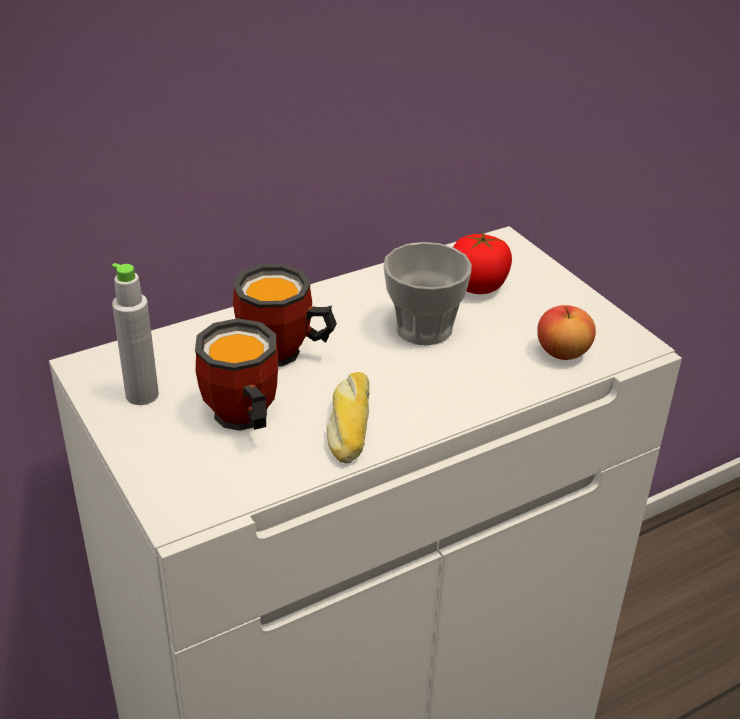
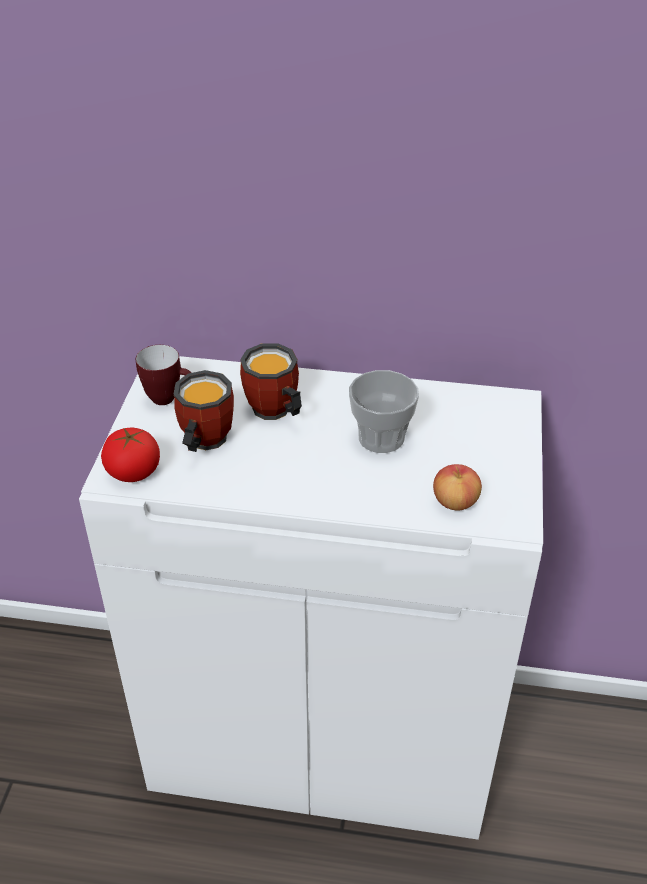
camera: 40 degrees right, 5 degrees up
grey bottle [112,263,159,405] -> mug [136,345,191,405]
bread [327,372,369,463] -> none
tomato [453,232,512,294] -> tomato moved to [101,428,160,482]

